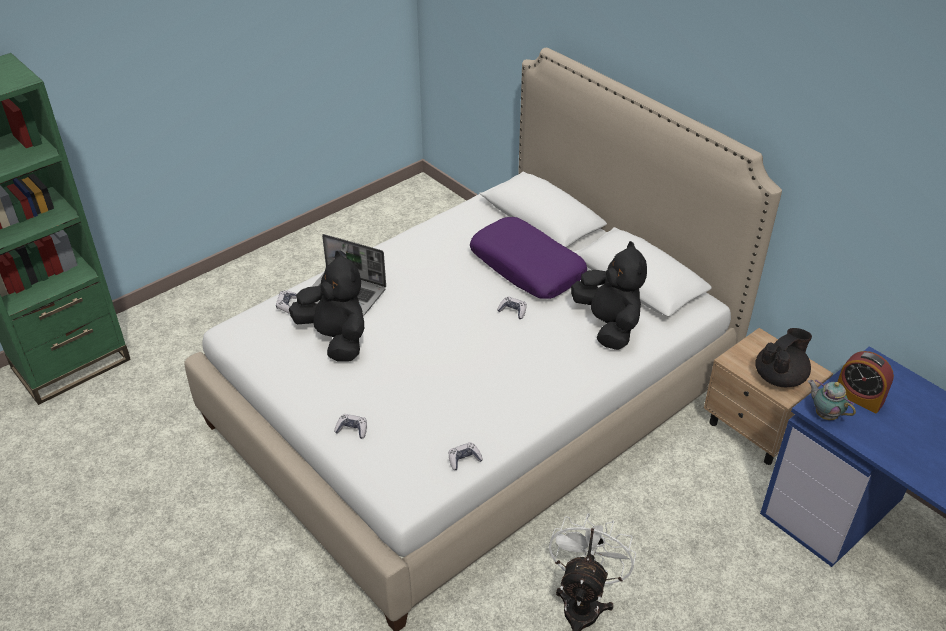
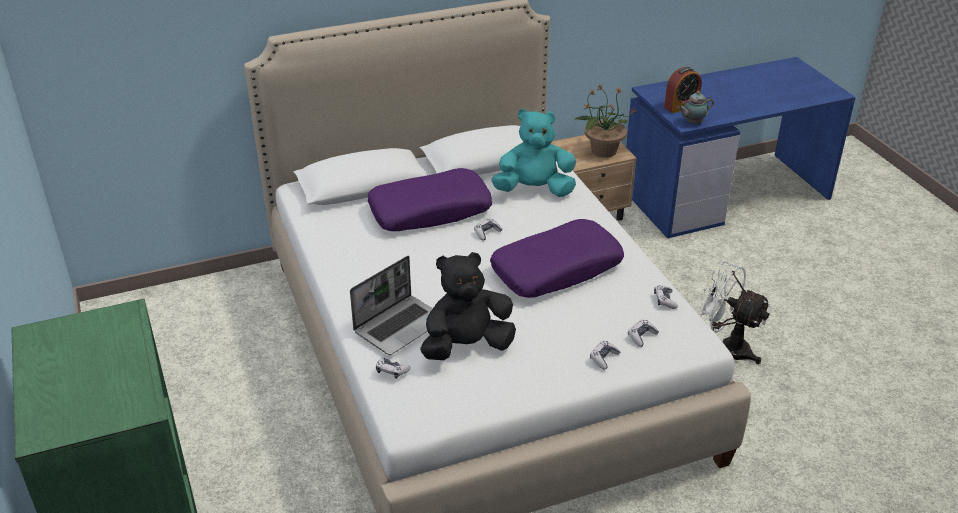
camera: 70 degrees left, 5 degrees down
black plush toy [571,241,647,350] -> turquoise plush toy [491,109,576,197]
black teapot [755,328,812,387] -> potted plant [575,85,637,158]
none -> purple pillow [490,219,624,298]
none -> game controller [628,319,659,347]

